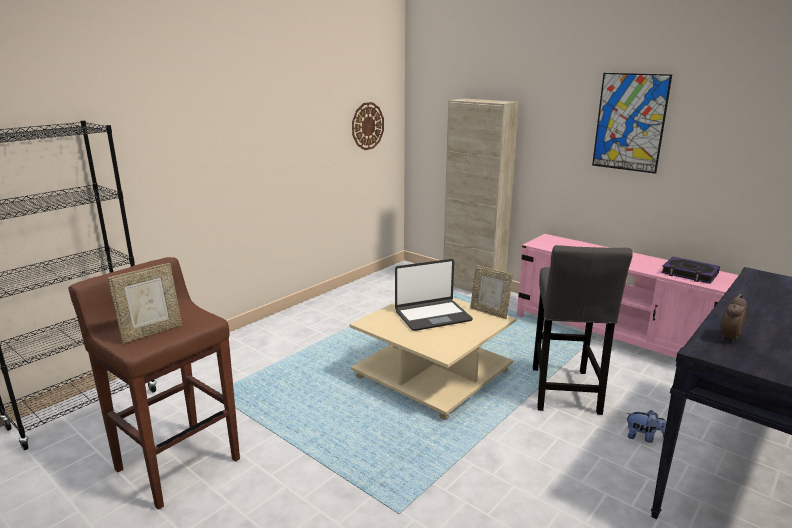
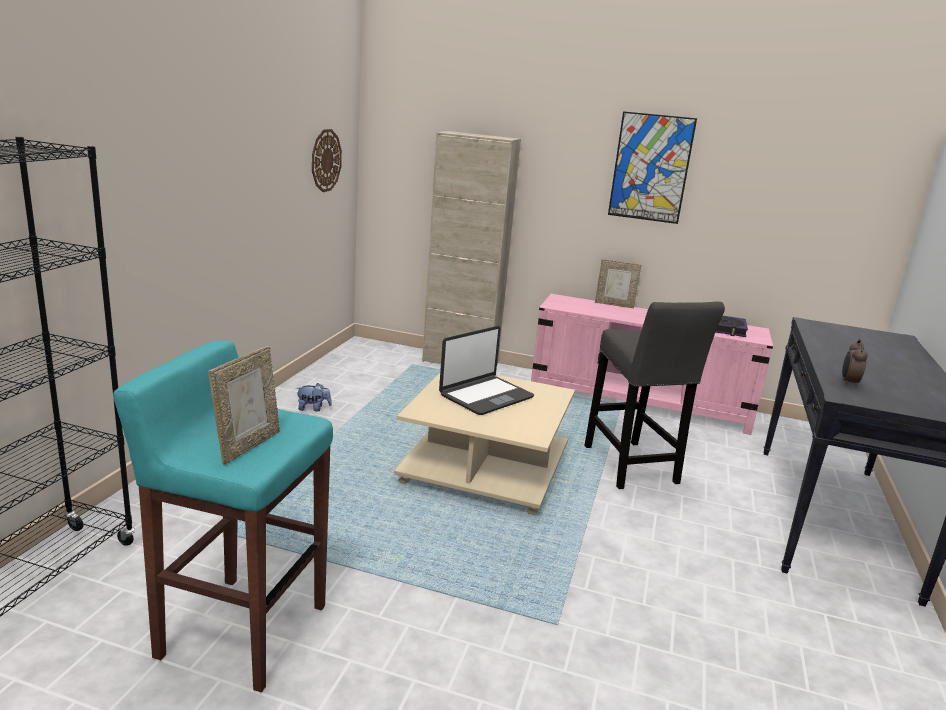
camera: 25 degrees left, 0 degrees up
brown stool [68,257,240,510] -> turquoise stool [113,340,333,692]
picture frame [470,265,513,319] -> picture frame moved to [595,259,641,308]
plush toy [626,410,666,443] -> plush toy moved to [297,383,332,412]

